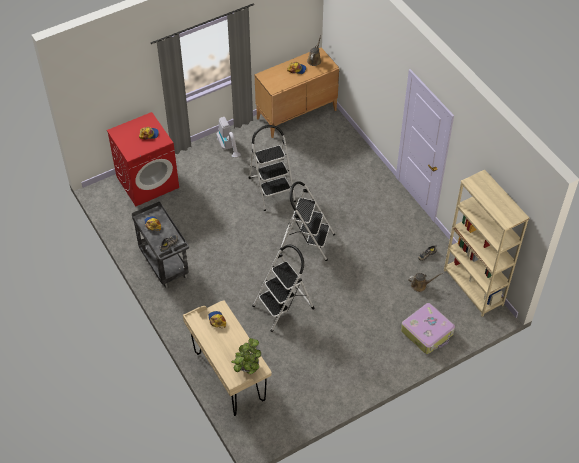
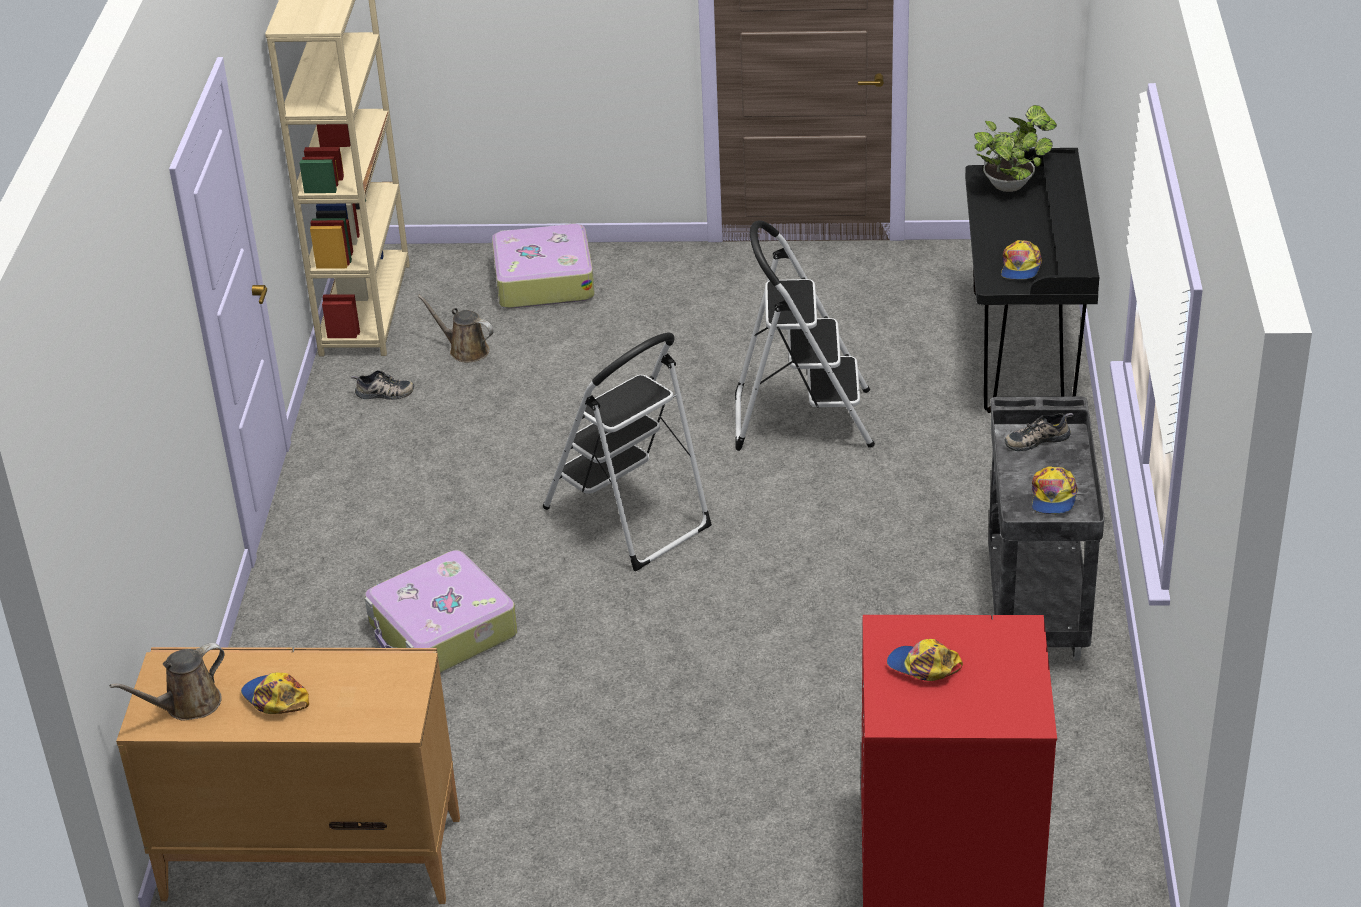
camera: 145 degrees left, 15 degrees down
beige desk [183,300,272,416] -> black desk [965,148,1099,413]
vacuum cleaner [217,117,241,157] -> none
step ladder [249,125,296,211] -> none
none -> suitcase [365,550,517,673]

